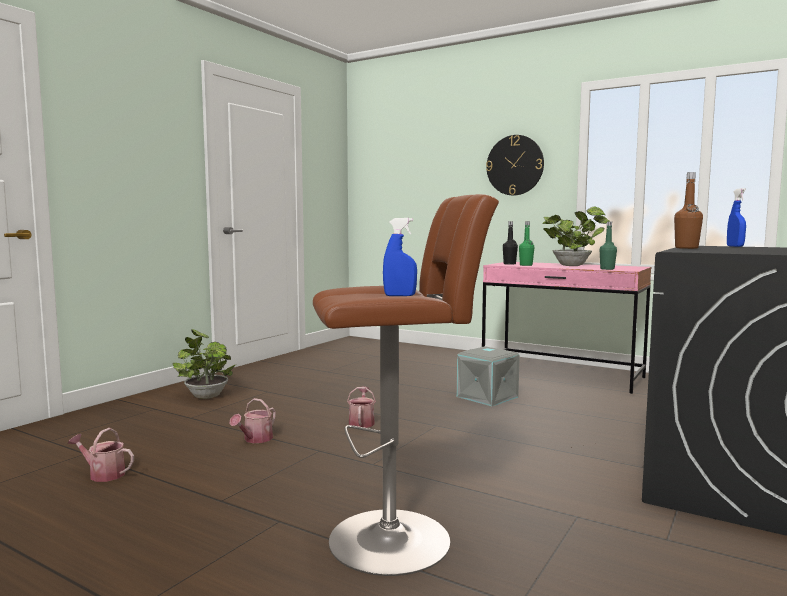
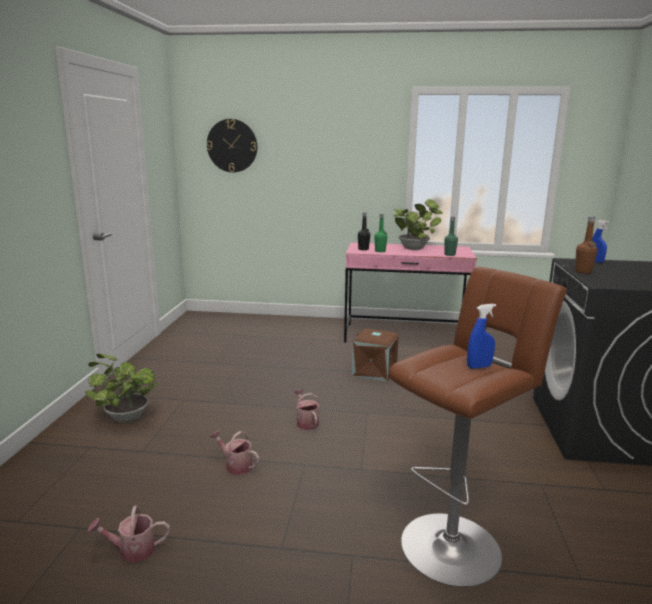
camera: 25 degrees left, 10 degrees up
watering can [229,398,276,443] -> watering can turned 120 degrees clockwise [210,430,259,475]
grey storage box [457,346,520,406] -> brown storage box [352,329,399,382]
wall clock [486,135,544,196] -> wall clock moved to [206,119,257,172]

